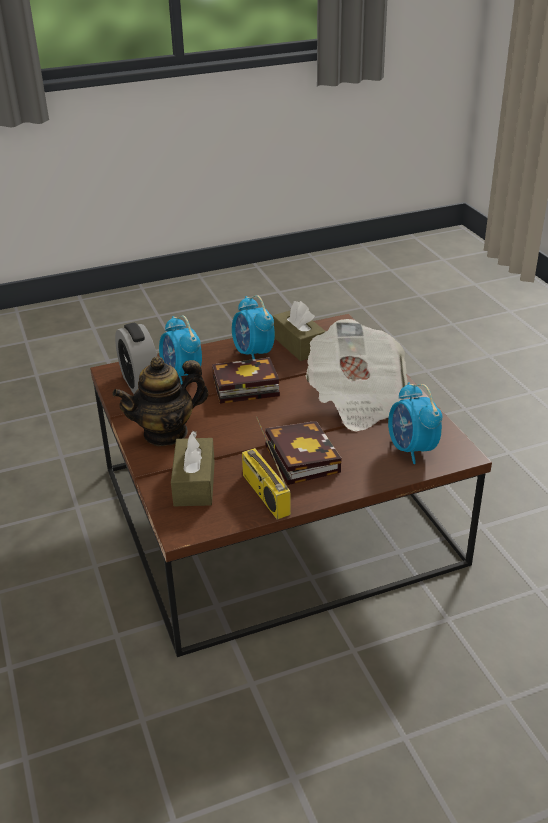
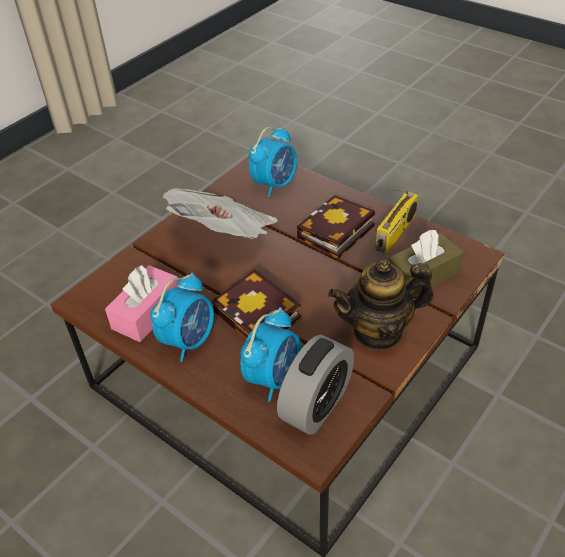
camera: 120 degrees left, 10 degrees up
teapot [112,357,209,446] -> teapot turned 135 degrees clockwise [328,259,433,350]
brown tissue box [272,301,326,361] -> pink tissue box [105,265,178,342]

